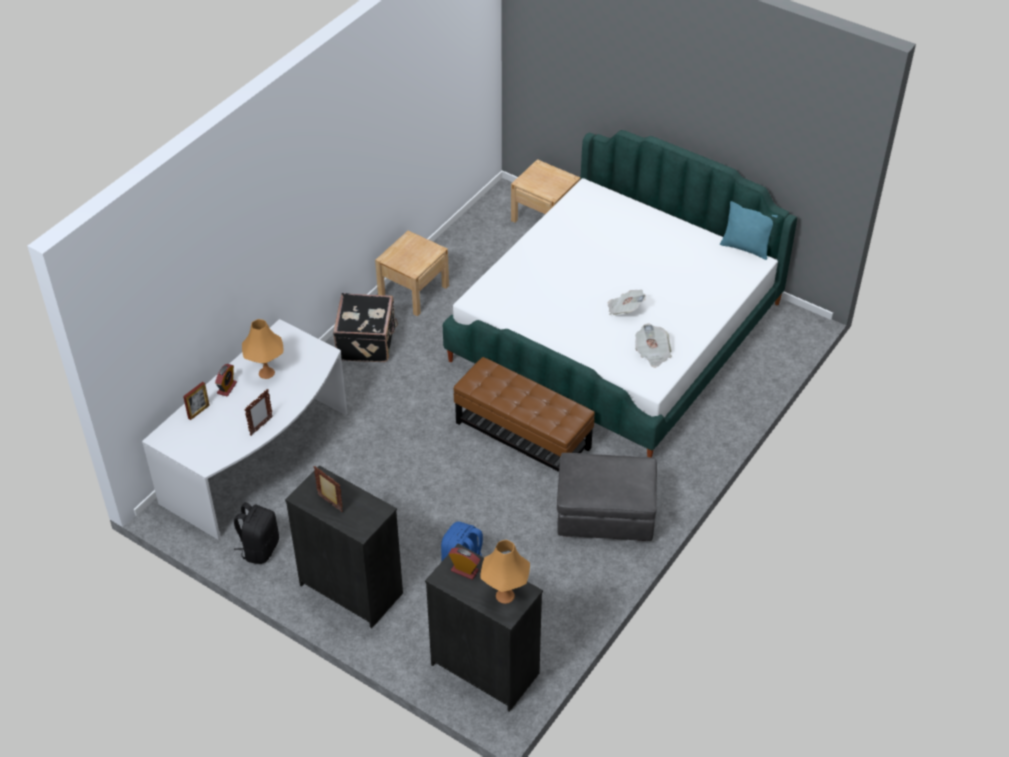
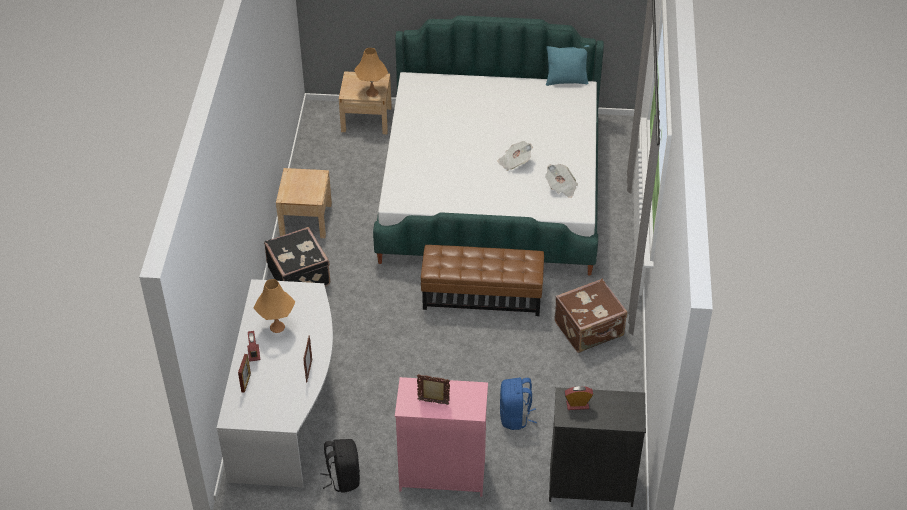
camera: 30 degrees left, 0 degrees up
black dresser [285,465,403,628] -> pink dresser [395,377,488,497]
orange table lamp [480,540,530,604] -> orange table lamp moved to [354,48,388,97]
grey ottoman [557,453,657,541] -> brown suitcase [555,279,627,353]

